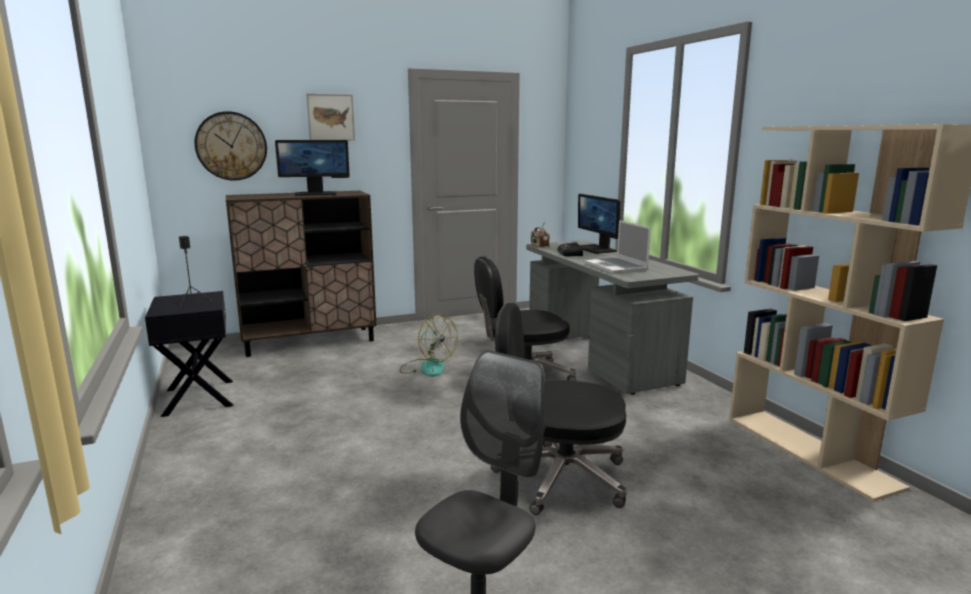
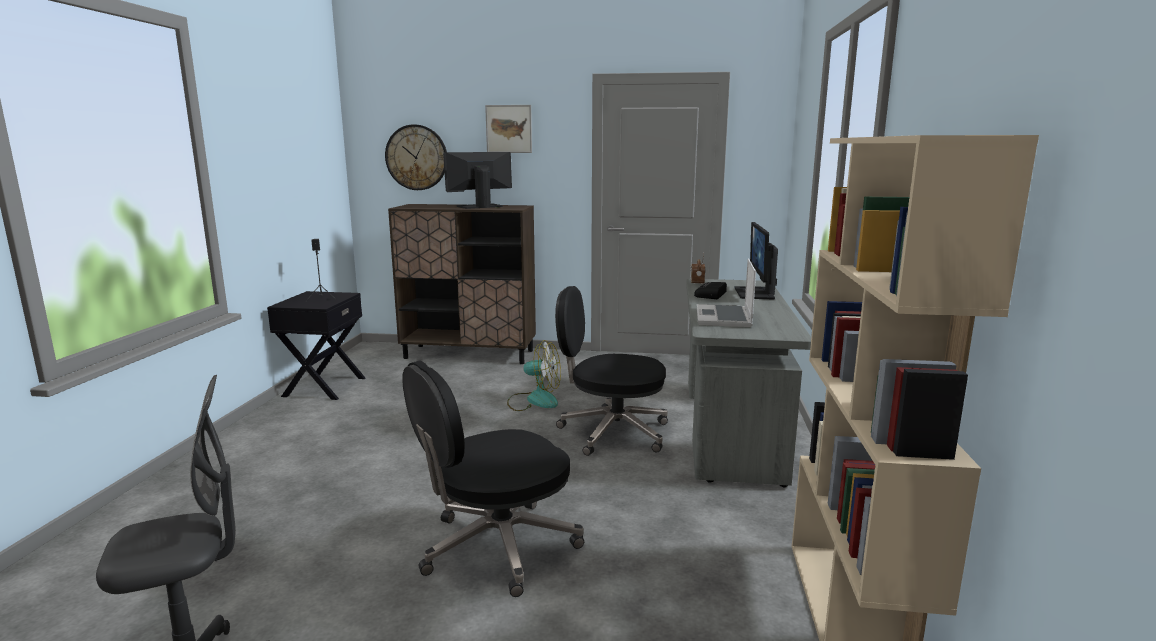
camera: 30 degrees right, 0 degrees up
monitor [275,140,350,196] -> monitor turned 135 degrees clockwise [443,152,512,209]
fan [400,314,458,377] -> fan turned 60 degrees counterclockwise [507,340,561,411]
black office chair [491,303,627,515] -> black office chair turned 75 degrees counterclockwise [402,361,584,597]

